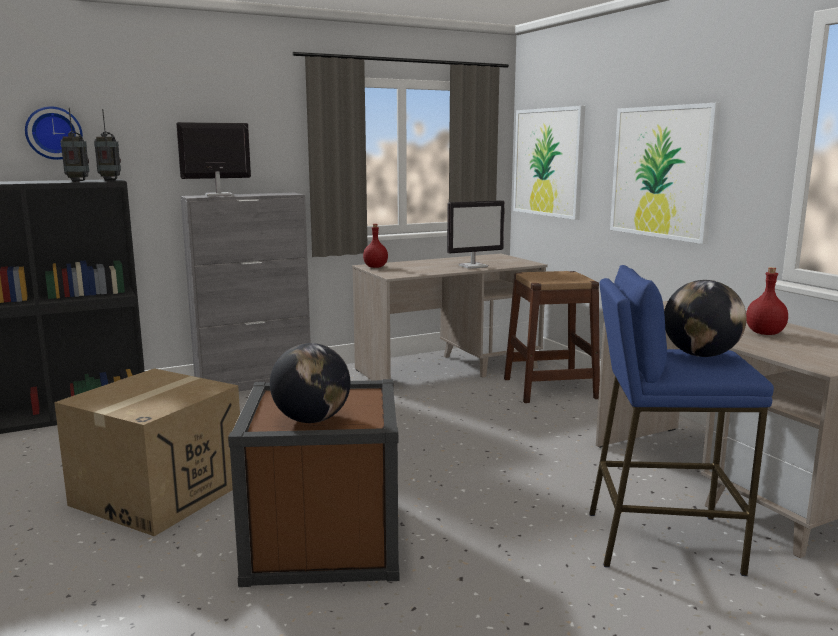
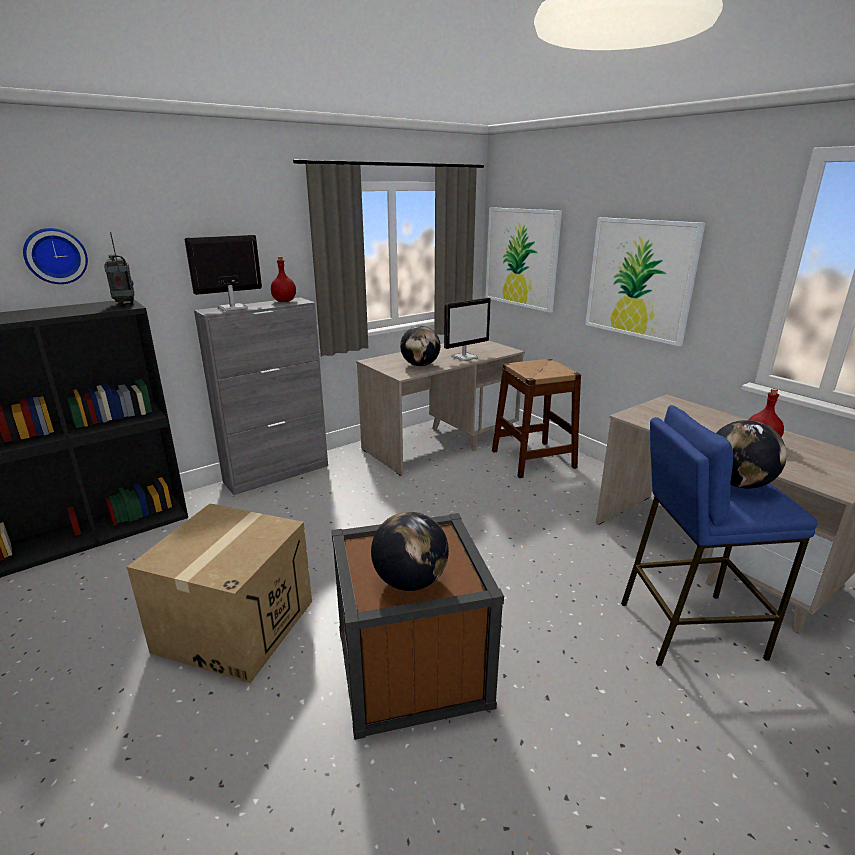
camera: 10 degrees left, 10 degrees up
radio [60,108,89,182] -> none
red bottle [363,224,388,268] -> red bottle moved to [271,257,296,302]
none -> globe [400,326,440,366]

